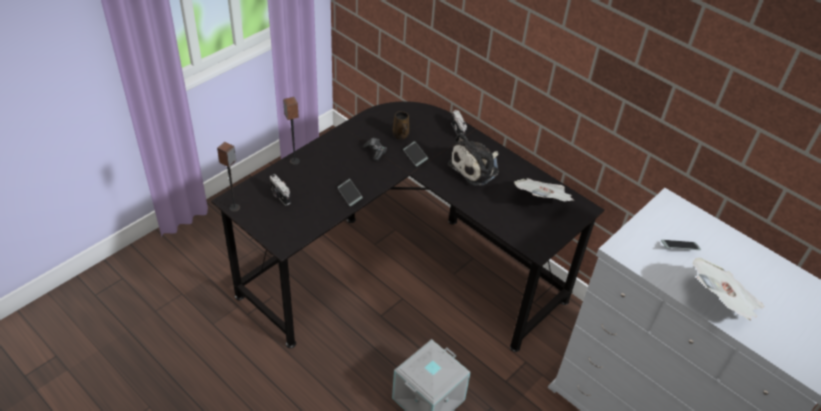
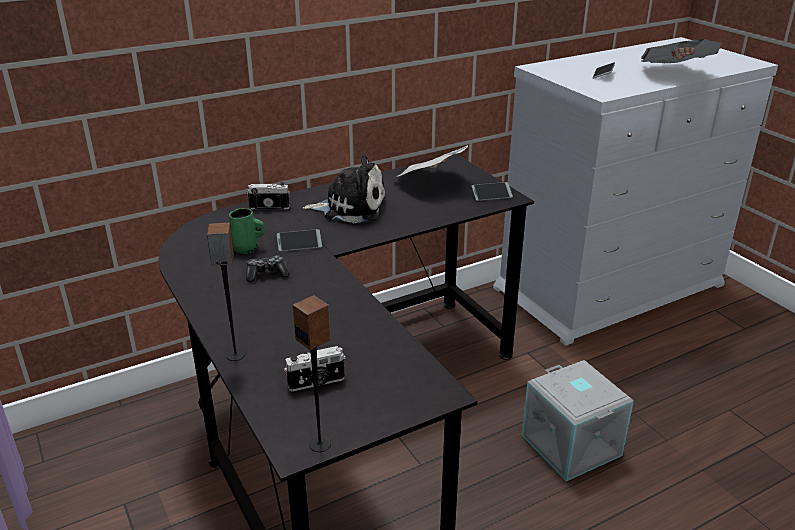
camera: 70 degrees left, 15 degrees down
phone [338,179,363,206] -> phone moved to [471,182,513,201]
brown mug [393,111,409,140] -> green mug [229,208,265,254]
plush toy [448,133,499,186] -> plush toy turned 60 degrees counterclockwise [302,155,386,223]

